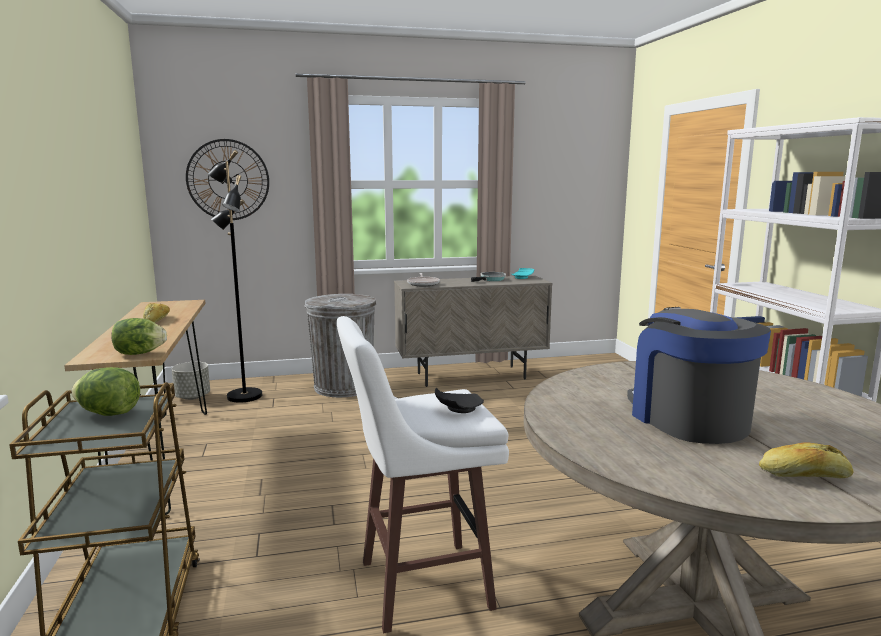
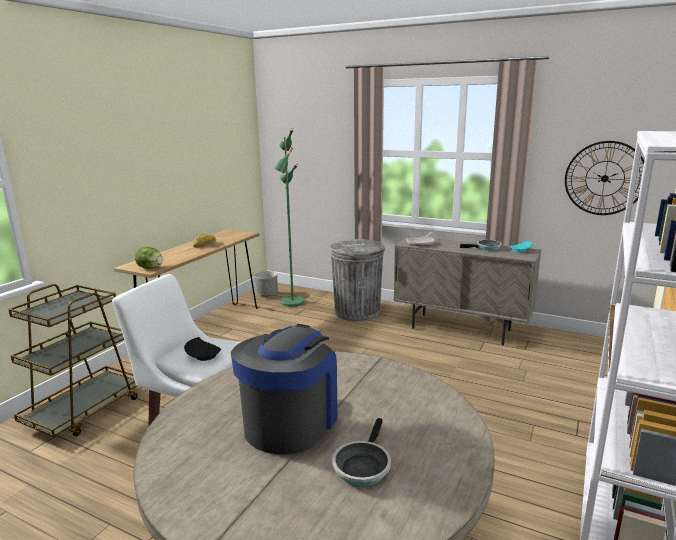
camera: 40 degrees right, 5 degrees up
lettuce [72,367,140,416] -> none
wall clock [186,139,269,220] -> wall clock moved to [565,141,644,215]
black floor lamp [208,150,262,403] -> green floor lamp [274,128,305,307]
bread [759,442,854,478] -> none
none -> frying pan [332,418,391,487]

